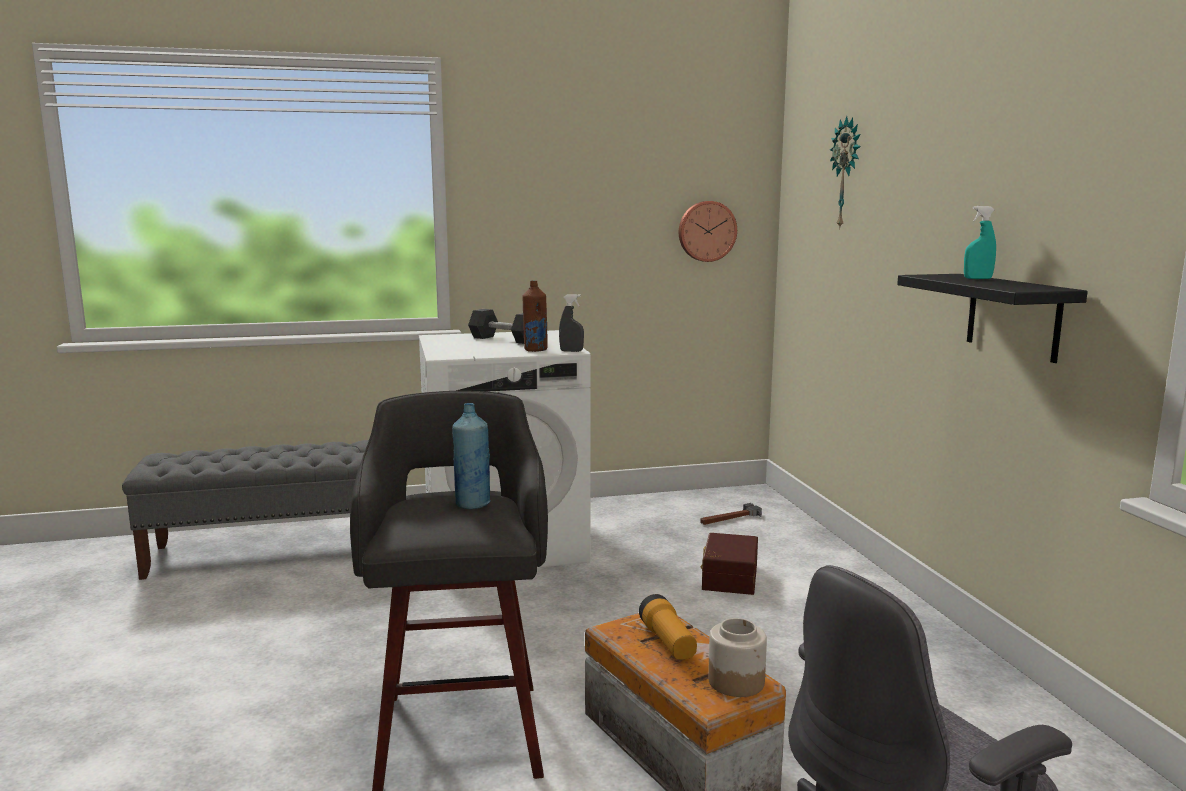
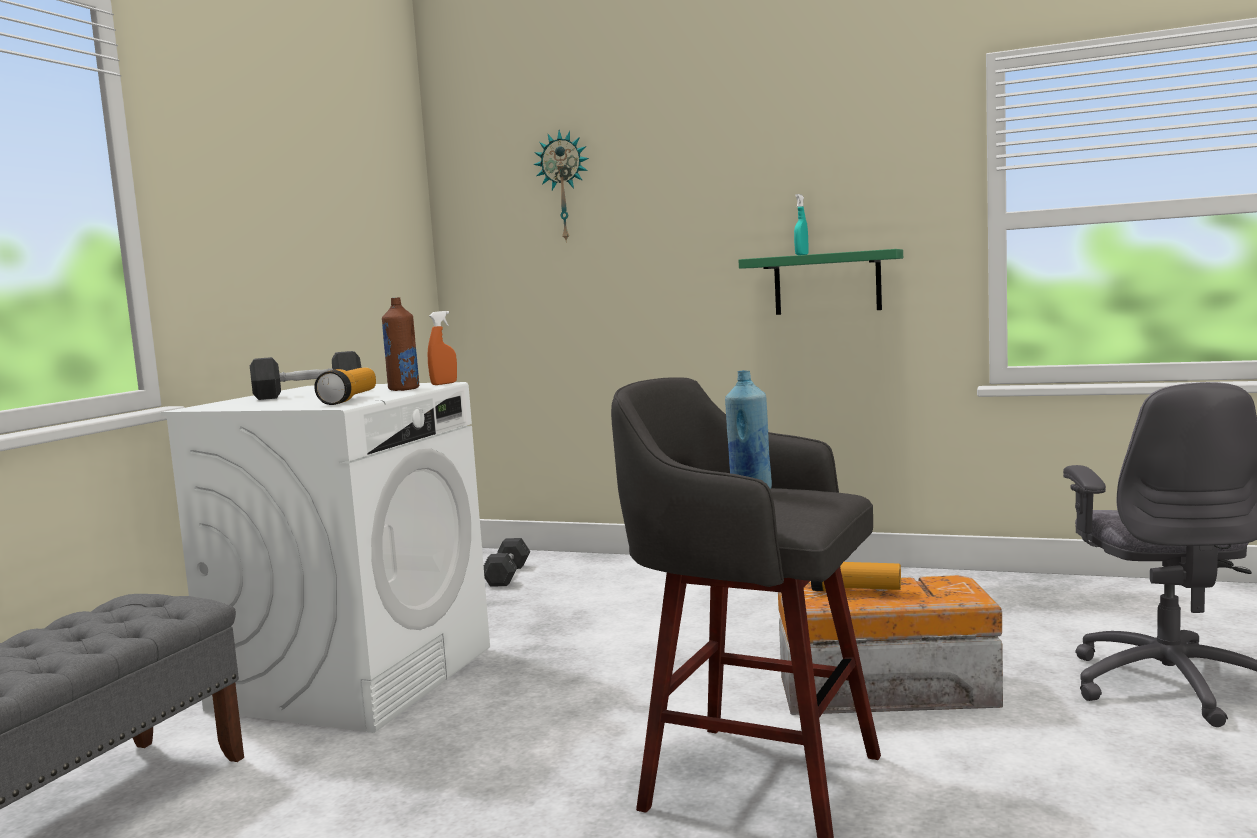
camera: 55 degrees left, 5 degrees down
grey spray bottle [559,294,584,352] -> orange spray bottle [428,311,457,385]
wall clock [679,201,737,262] -> none
hammer [700,503,762,525] -> grey dumbbell [484,538,530,587]
brown storage box [701,533,758,595] -> none
jar [708,618,767,697] -> none
black shelf [897,274,1088,363] -> green shelf [738,249,903,315]
none -> flashlight [314,367,376,405]

